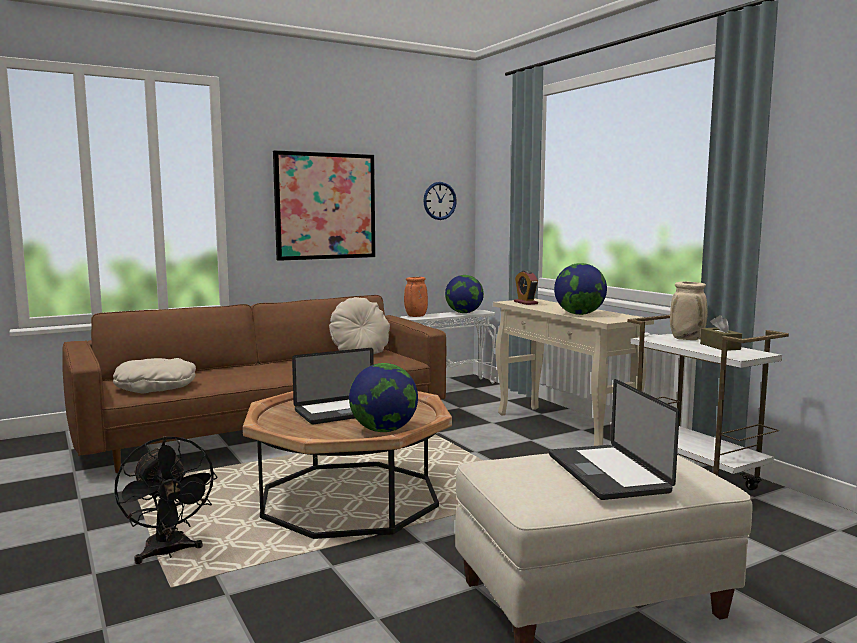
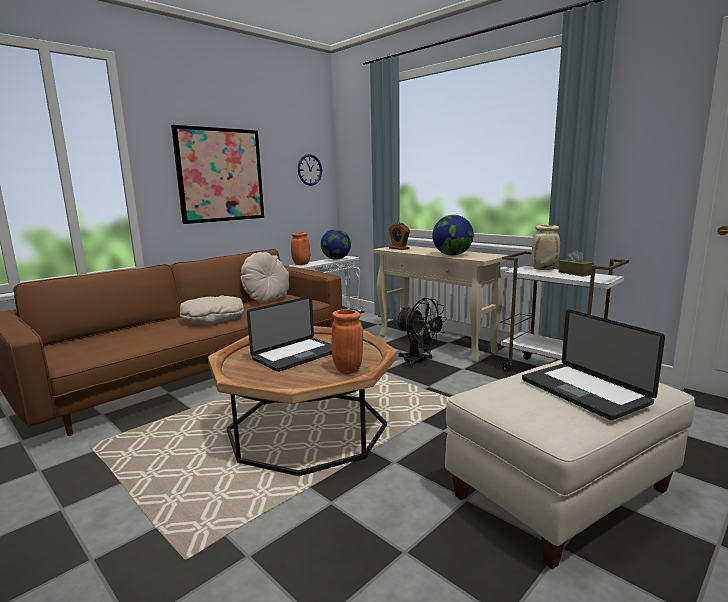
camera: 15 degrees left, 5 degrees up
beige pillow [113,358,196,393] -> beige pillow moved to [180,295,244,325]
black fan [115,436,218,564] -> black fan moved to [395,298,447,368]
globe [349,363,418,432] -> orange vase [332,309,363,374]

